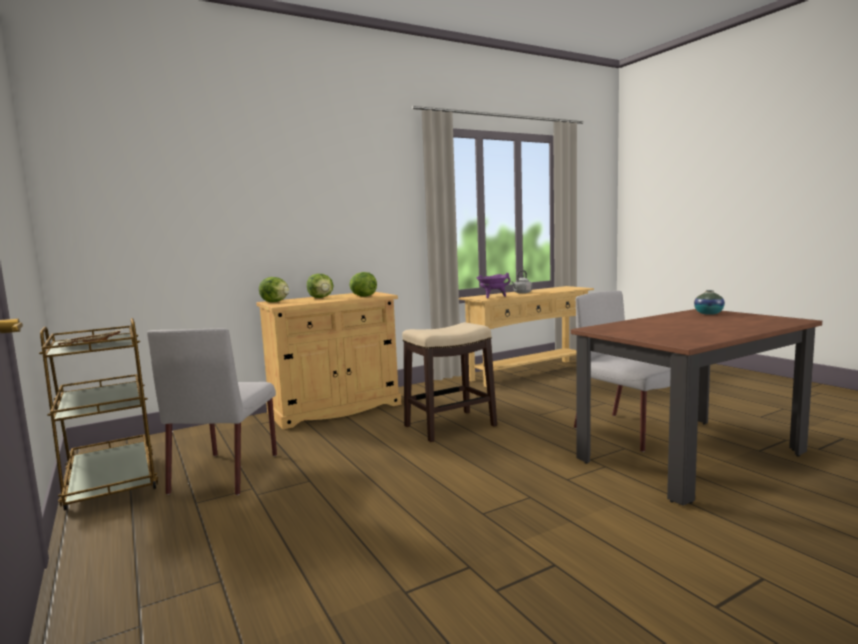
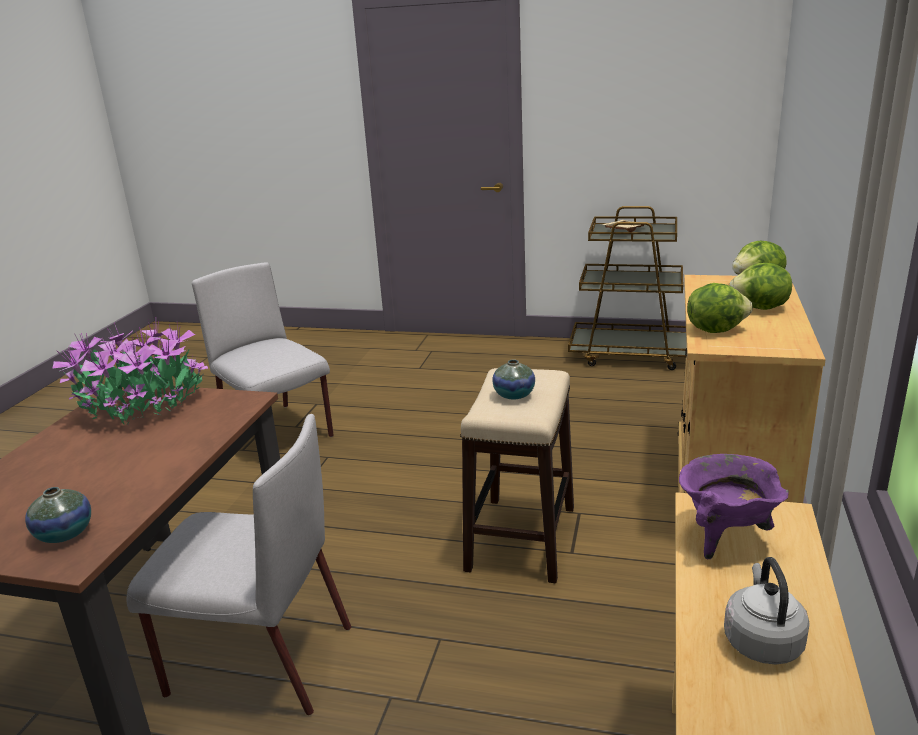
camera: 135 degrees right, 15 degrees up
grey chair [147,328,277,495] -> grey chair moved to [192,262,334,437]
none -> potted plant [52,321,208,425]
none -> vase [492,360,535,399]

